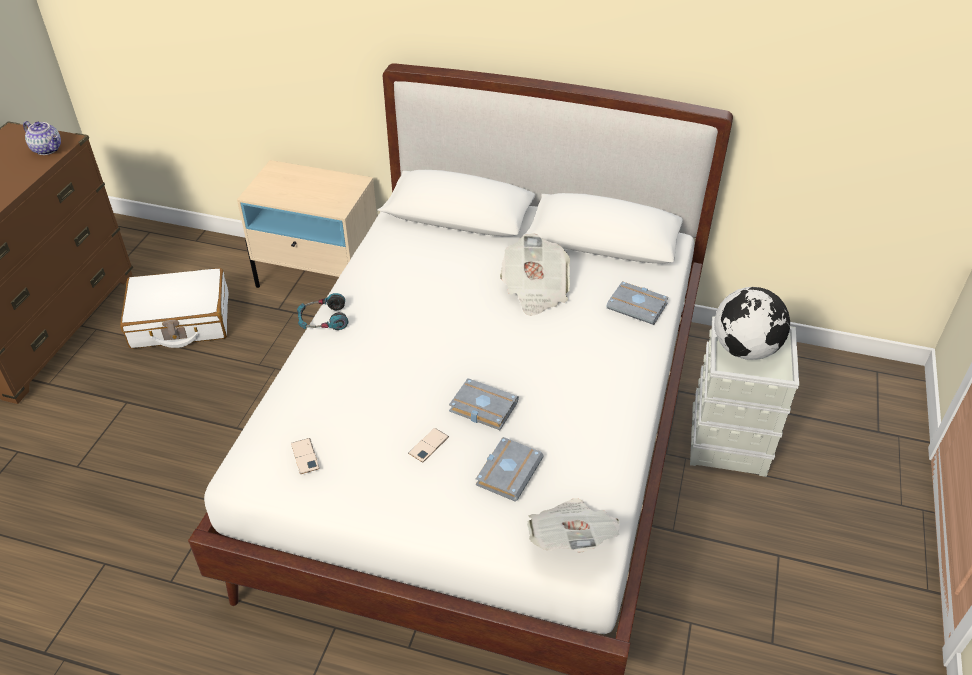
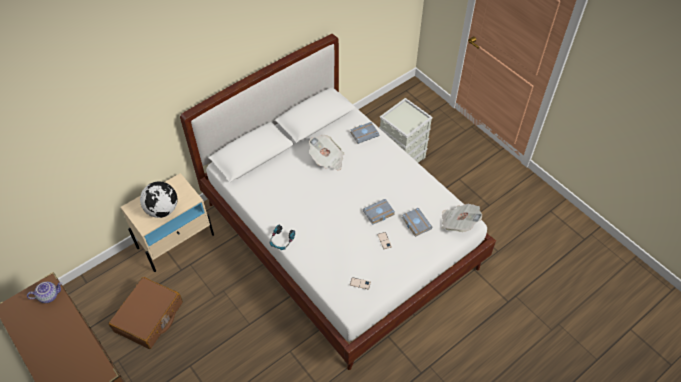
camera: 55 degrees left, 10 degrees up
white suitcase [120,268,228,349] -> brown suitcase [108,277,183,349]
globe [714,287,790,360] -> globe moved to [140,181,178,218]

